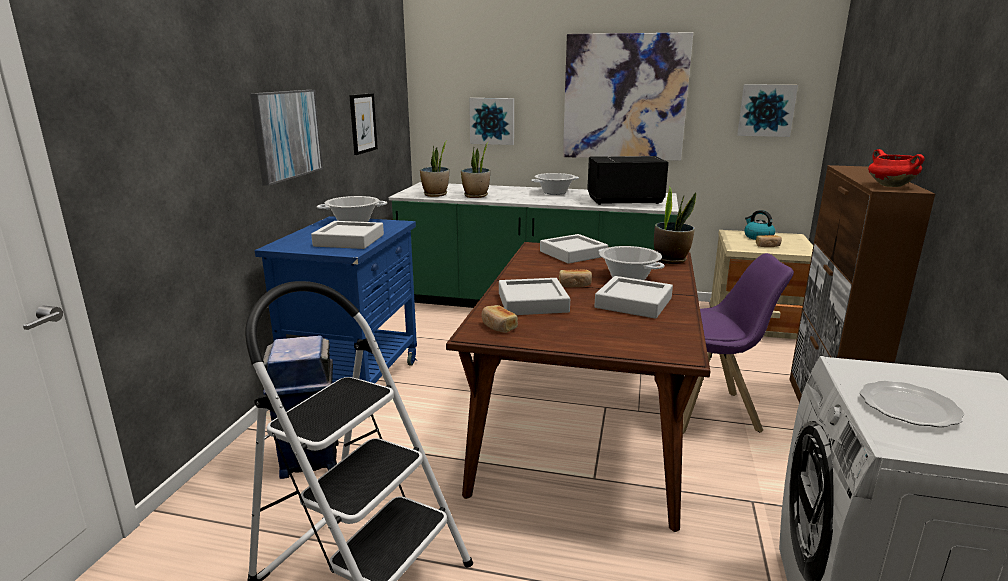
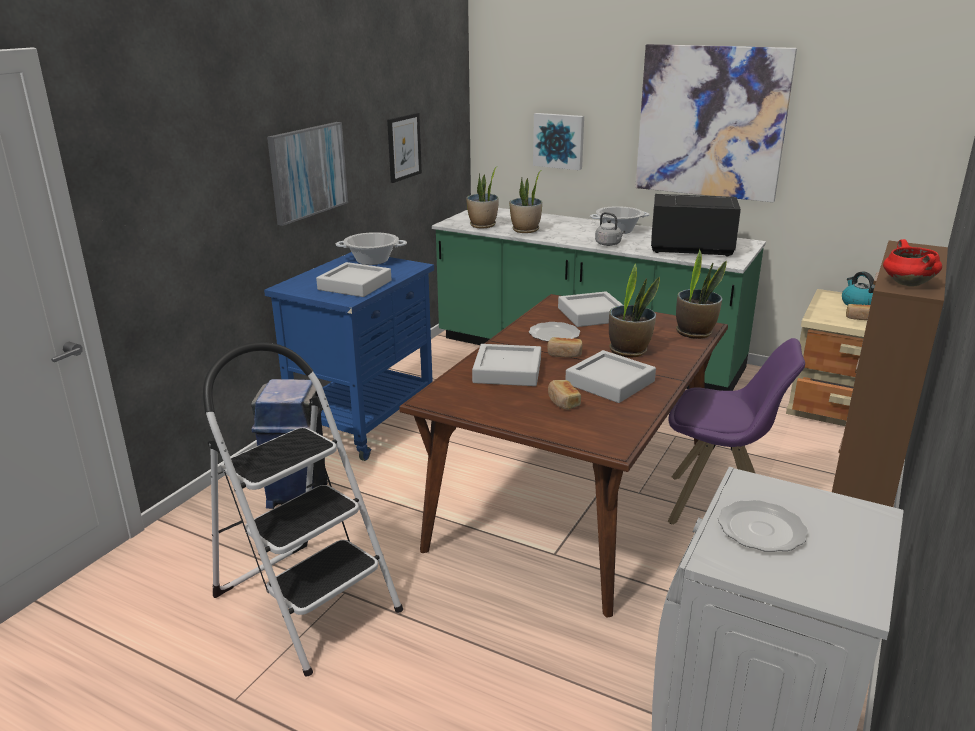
camera: 15 degrees right, 5 degrees up
bread [481,305,518,333] -> bread moved to [548,380,581,410]
cooking pot [598,246,664,280] -> potted plant [609,263,660,358]
picture [737,84,798,137] -> none
none -> plate [529,322,580,341]
none -> grey kettle [595,212,625,246]

